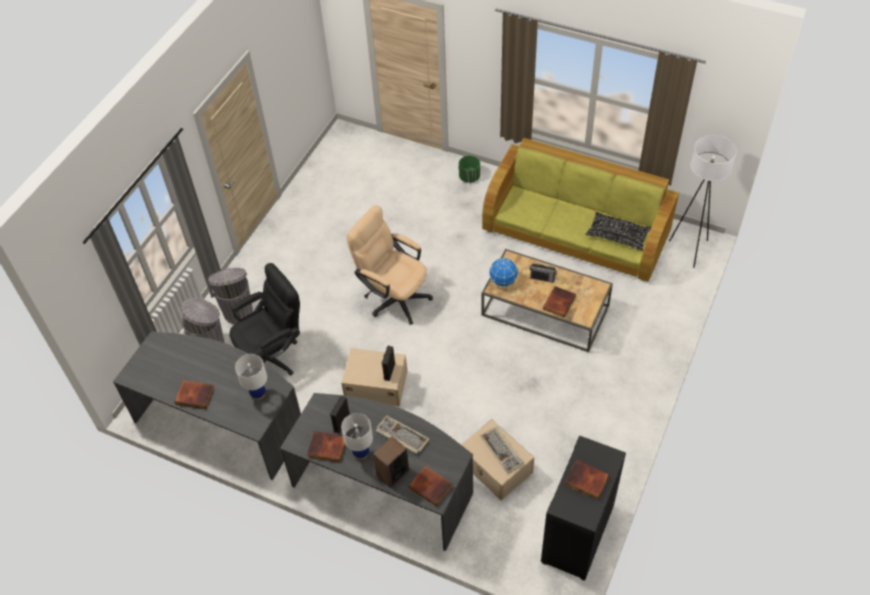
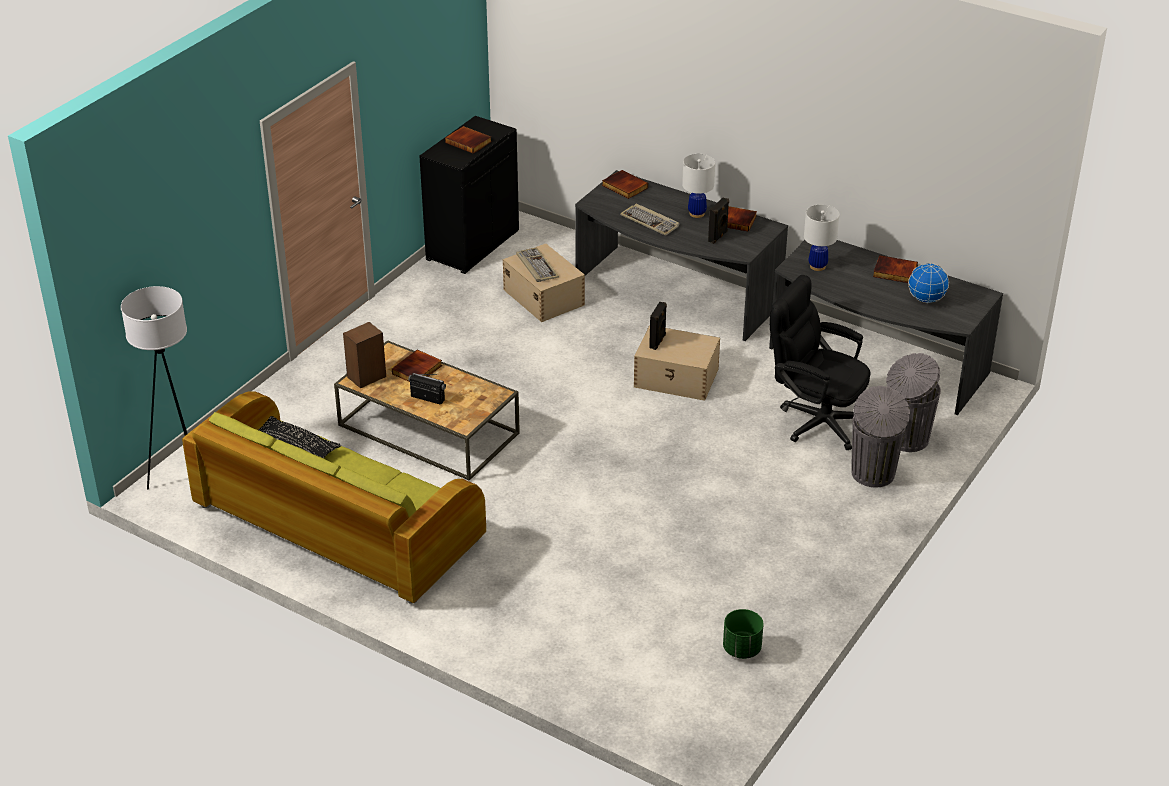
camera: 175 degrees left, 15 degrees down
black office chair [229,263,300,375] -> black office chair turned 60 degrees clockwise [770,275,871,450]
beige office chair [347,205,433,325] -> none
speaker [373,436,409,488] -> speaker moved to [343,322,386,388]
green planter [459,156,480,183] -> green planter moved to [723,609,764,659]
globe [489,258,518,287] -> globe moved to [908,263,949,303]

